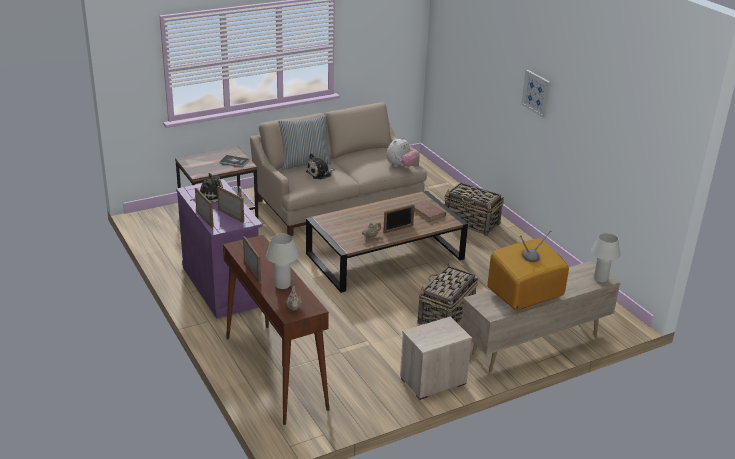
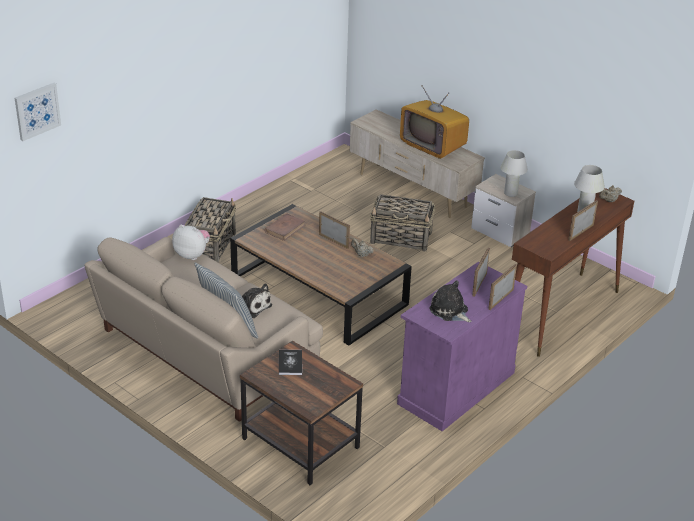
camera: 110 degrees left, 5 degrees up
picture [521,70,551,118] -> picture moved to [15,83,61,141]
white table lamp [591,233,621,283] -> white table lamp moved to [500,150,528,197]

